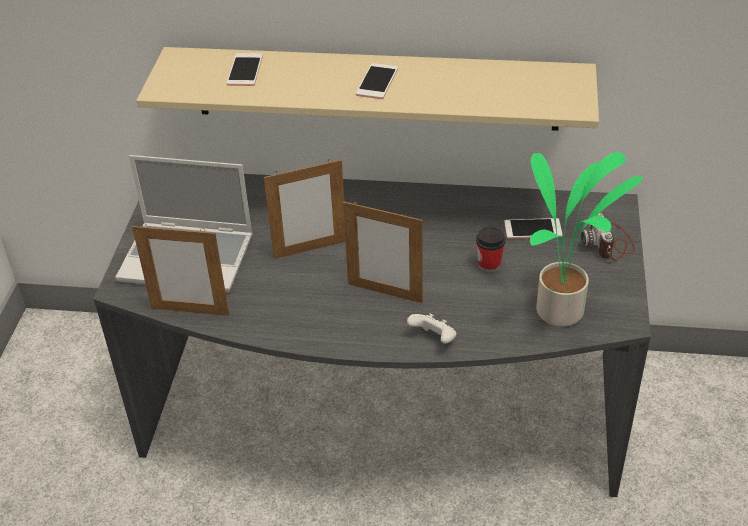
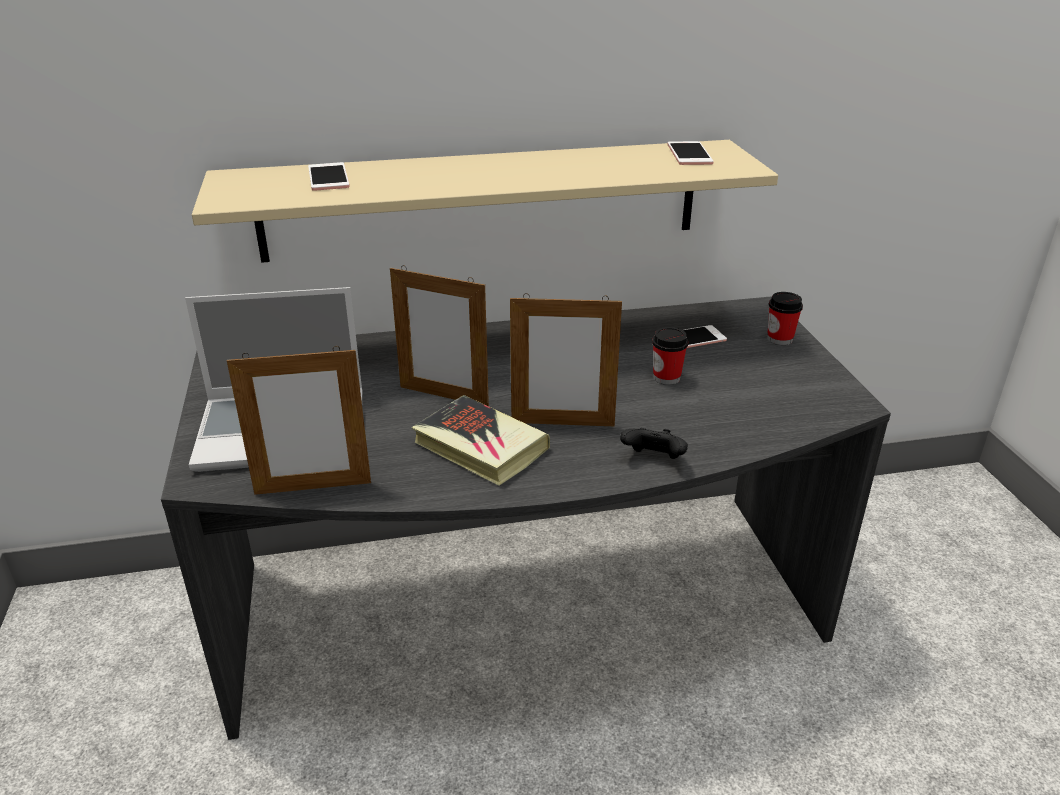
camera: 20 degrees left, 10 degrees down
picture frame [264,159,345,259] -> picture frame turned 60 degrees clockwise [390,265,489,406]
phone [355,63,398,99] -> phone moved to [667,141,714,165]
white game controller [407,313,456,343] -> black game controller [620,428,688,459]
potted plant [530,152,643,327] -> none
camera [581,212,635,260] -> cup [767,292,803,345]
none -> book [412,395,550,486]

